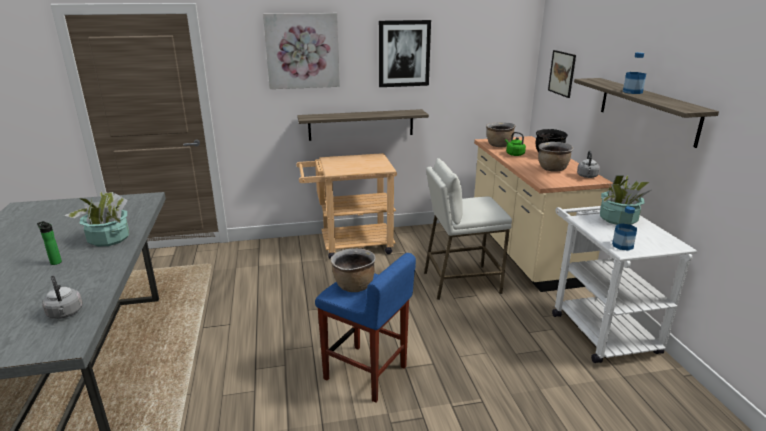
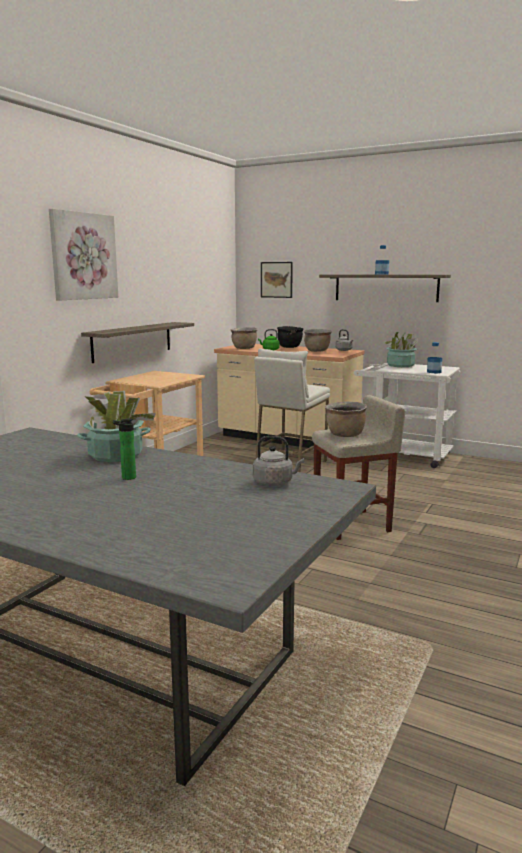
camera: 50 degrees left, 10 degrees down
blue stool [315,253,416,403] -> beige stool [312,395,405,540]
picture [379,20,431,87] -> none

